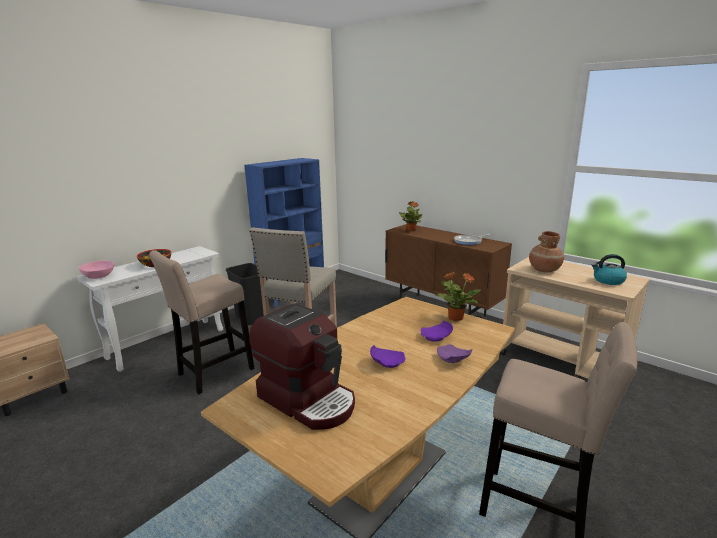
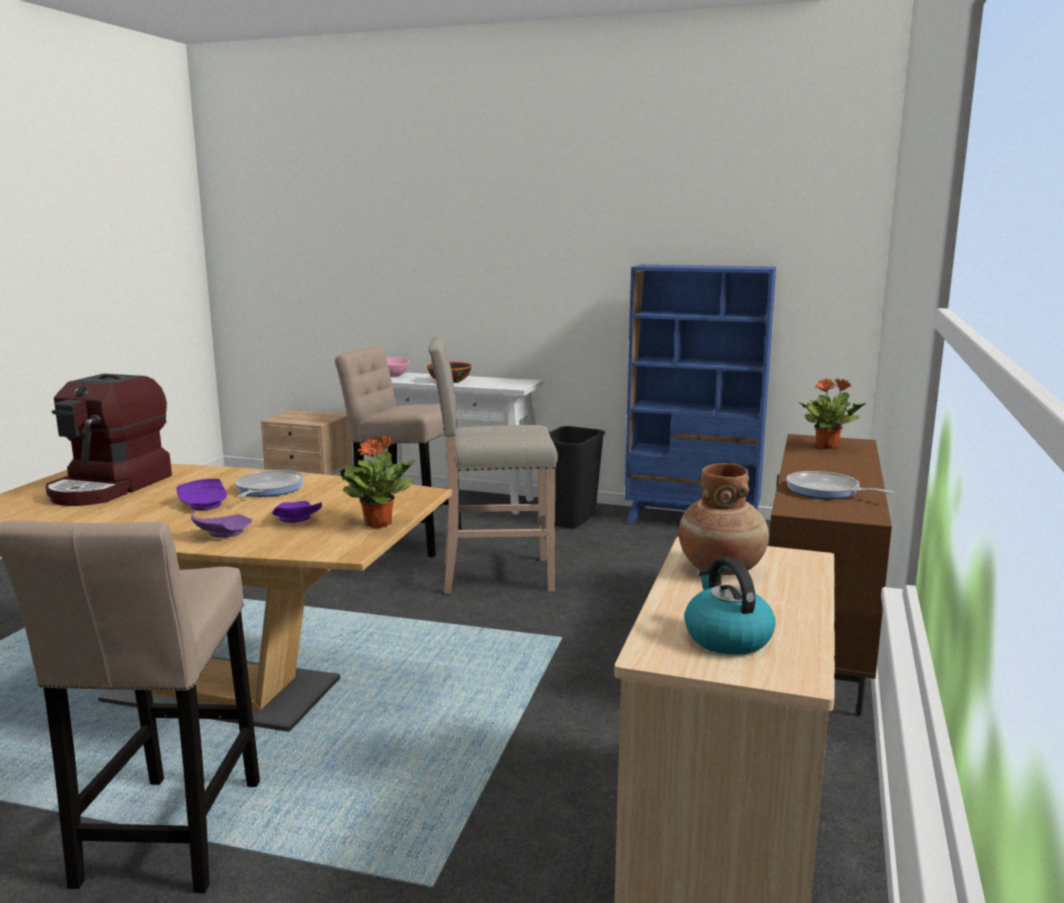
camera: 65 degrees right, 5 degrees down
none -> frying pan [235,470,304,498]

